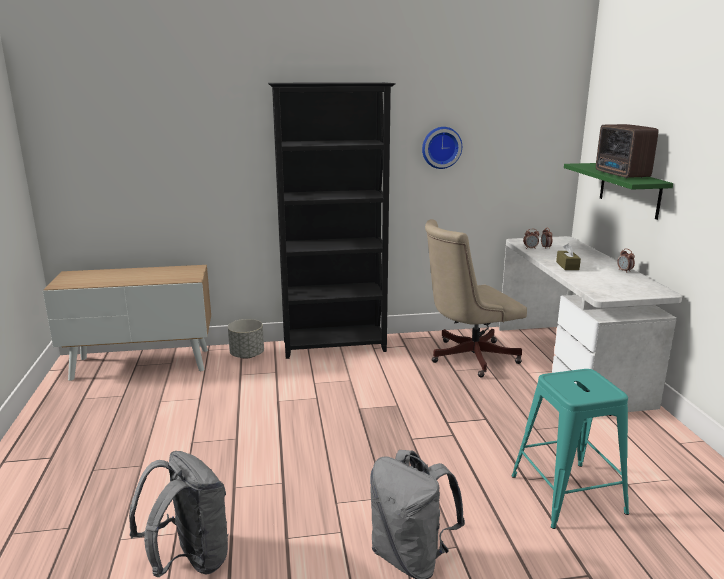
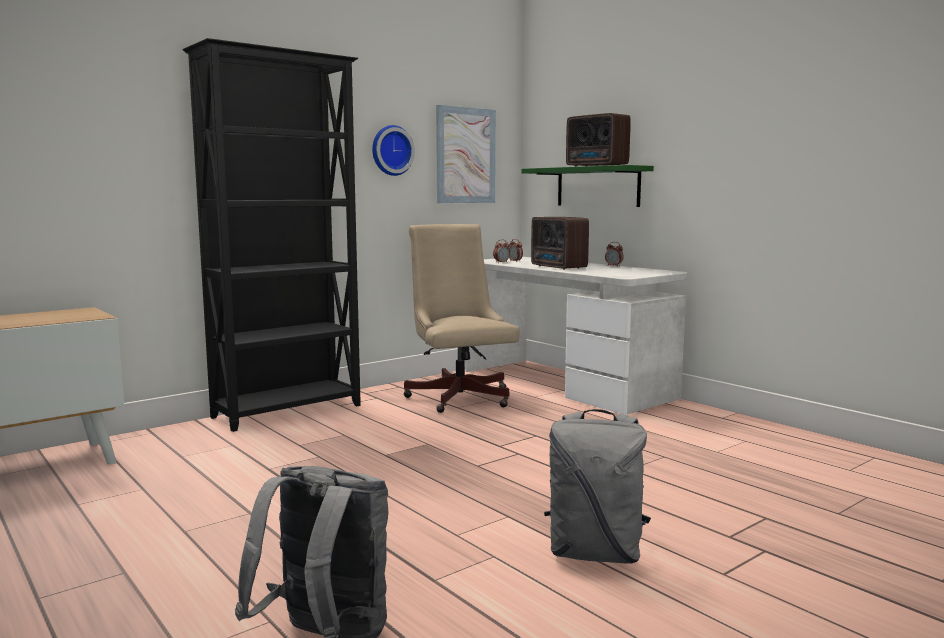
camera: 30 degrees left, 10 degrees down
grey planter [228,319,264,359] -> none
beige office chair [425,219,527,378] -> beige office chair turned 120 degrees clockwise [404,224,520,413]
turquoise stool [512,369,629,529] -> none
brown tissue box [556,243,581,270] -> radio [531,217,589,270]
none -> picture [436,105,496,203]

